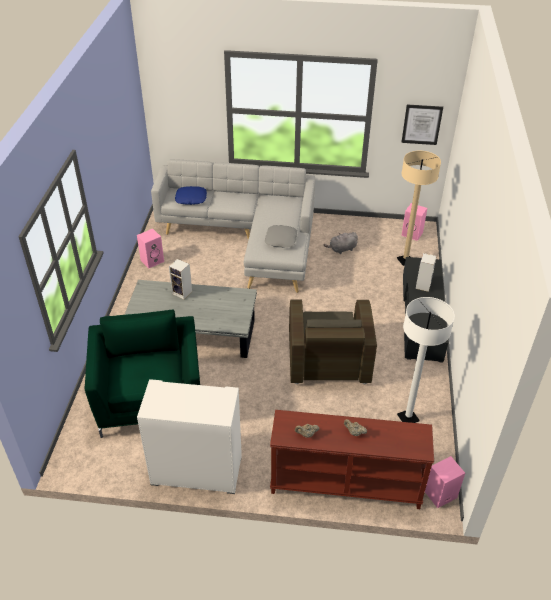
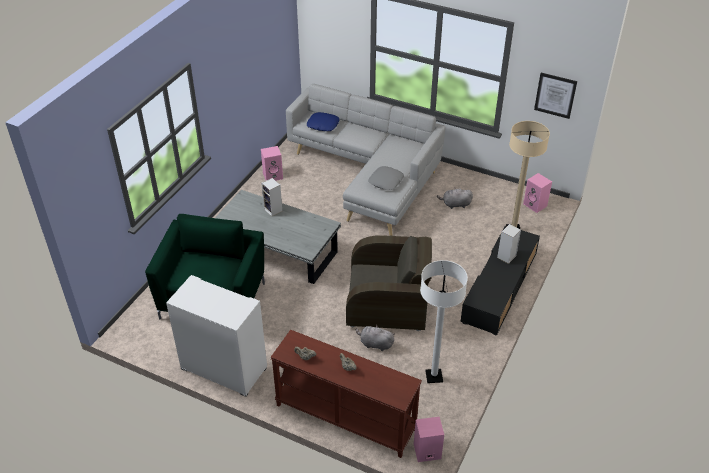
camera: 20 degrees right, 0 degrees up
brown armchair [289,300,377,384] -> brown armchair turned 105 degrees counterclockwise [346,235,432,331]
none -> grey plush toy [356,324,395,351]

